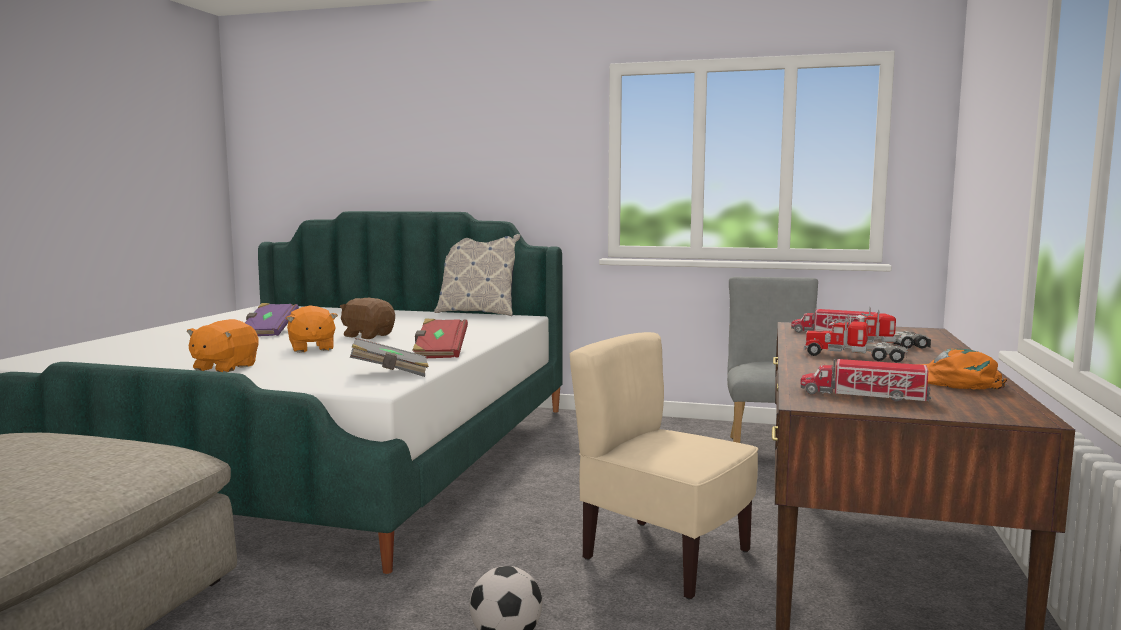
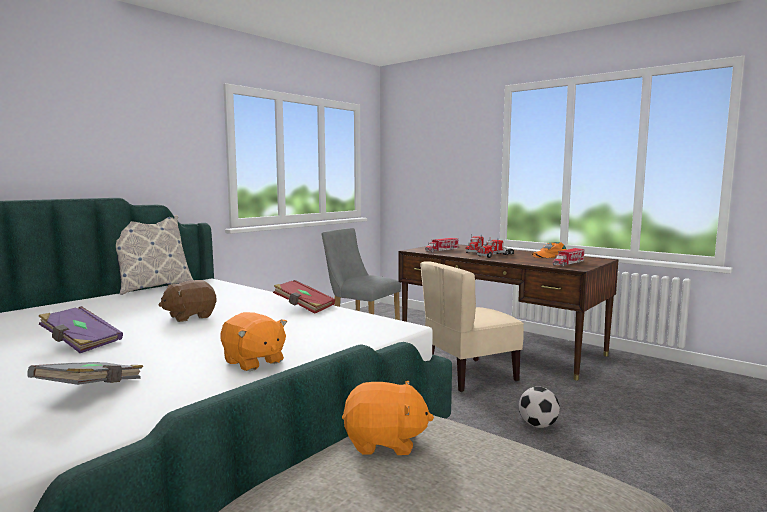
camera: 65 degrees left, 0 degrees up
orange plush toy [286,306,338,353] -> orange plush toy moved to [342,381,434,455]
grey book [350,338,429,377] -> grey book moved to [27,362,143,385]

